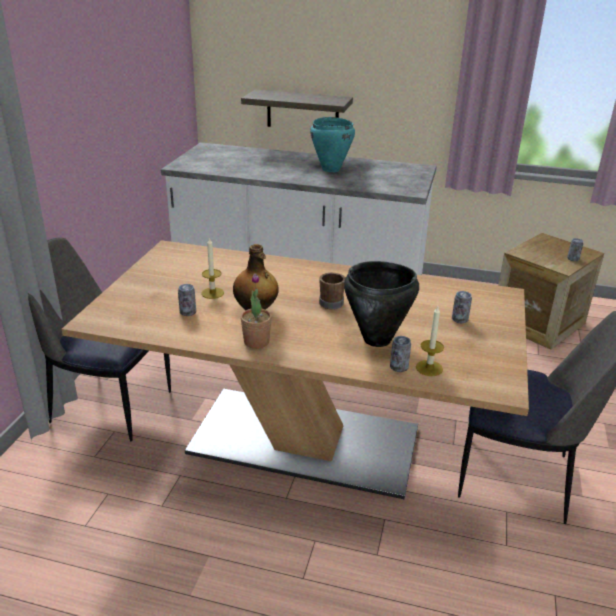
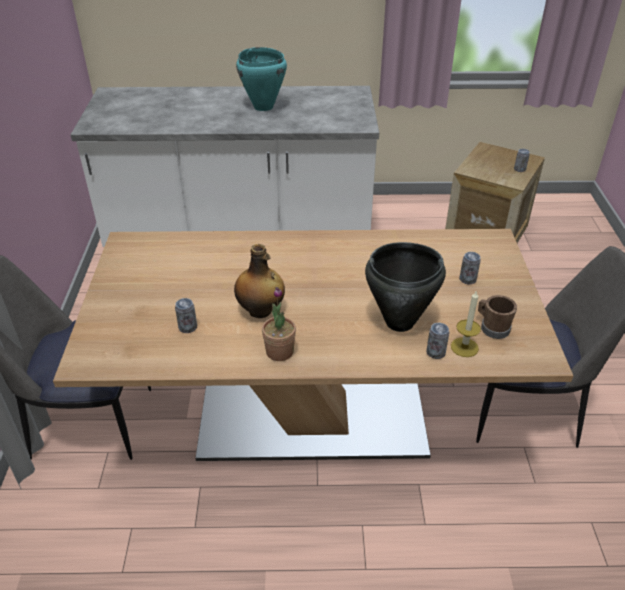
camera: 15 degrees left, 10 degrees up
candle [201,237,224,299] -> none
shelf [241,90,353,127] -> none
brown mug [319,273,345,309] -> brown mug moved to [478,295,517,339]

